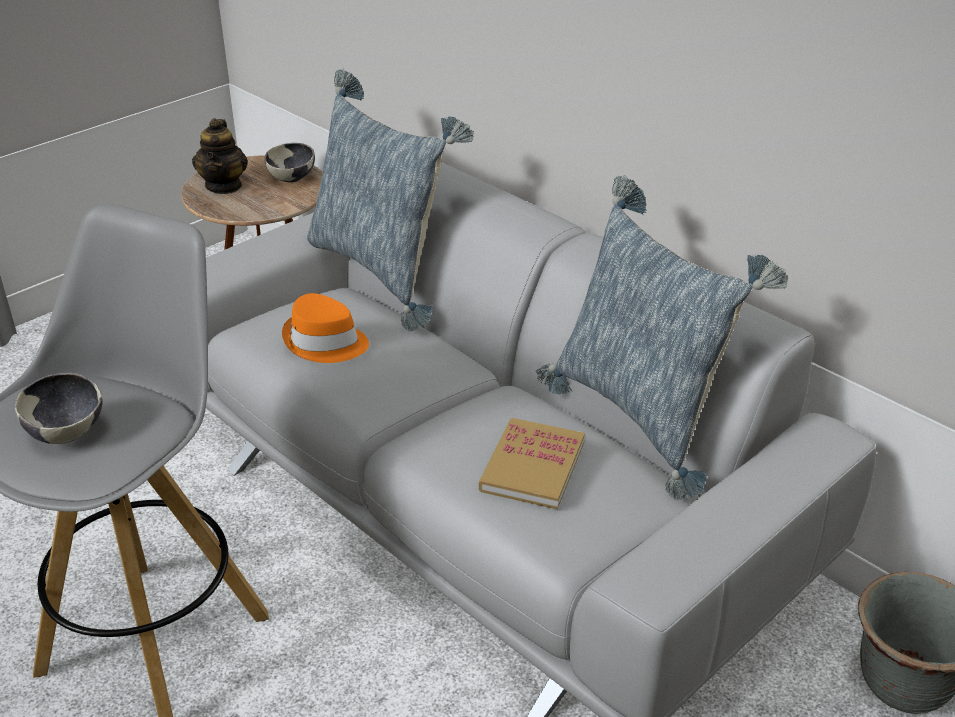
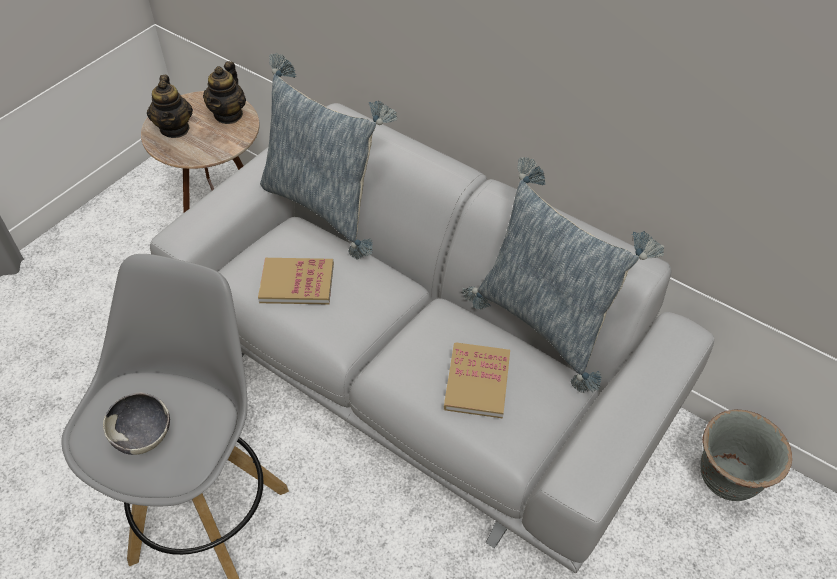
camera: 10 degrees left, 15 degrees up
bowl [265,143,315,183] -> teapot [203,61,246,124]
orange hat [282,293,369,363] -> book [258,258,334,305]

